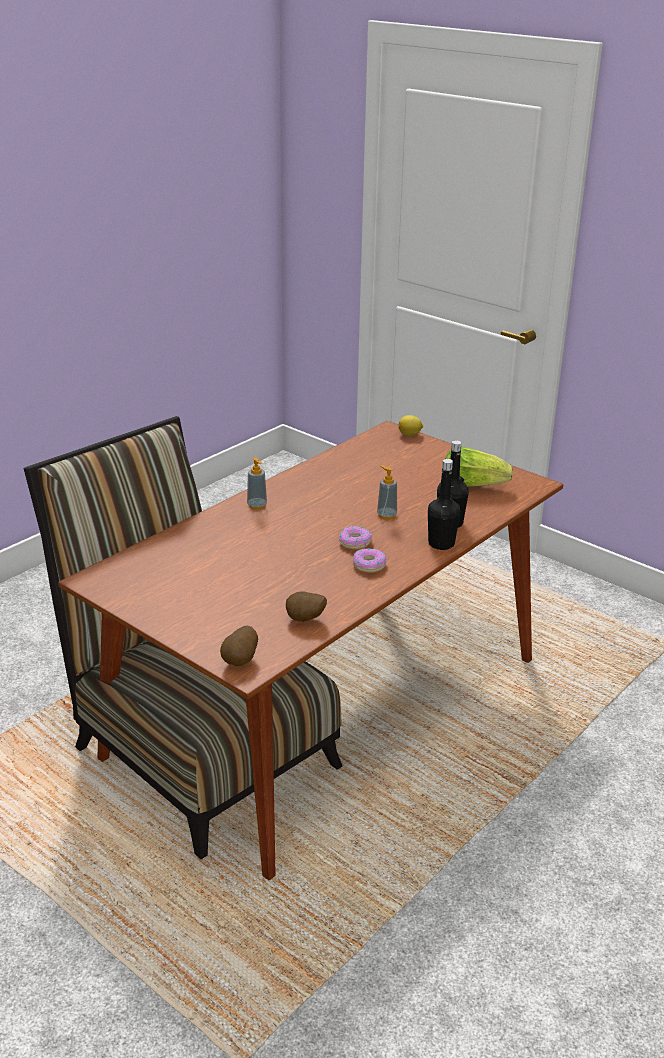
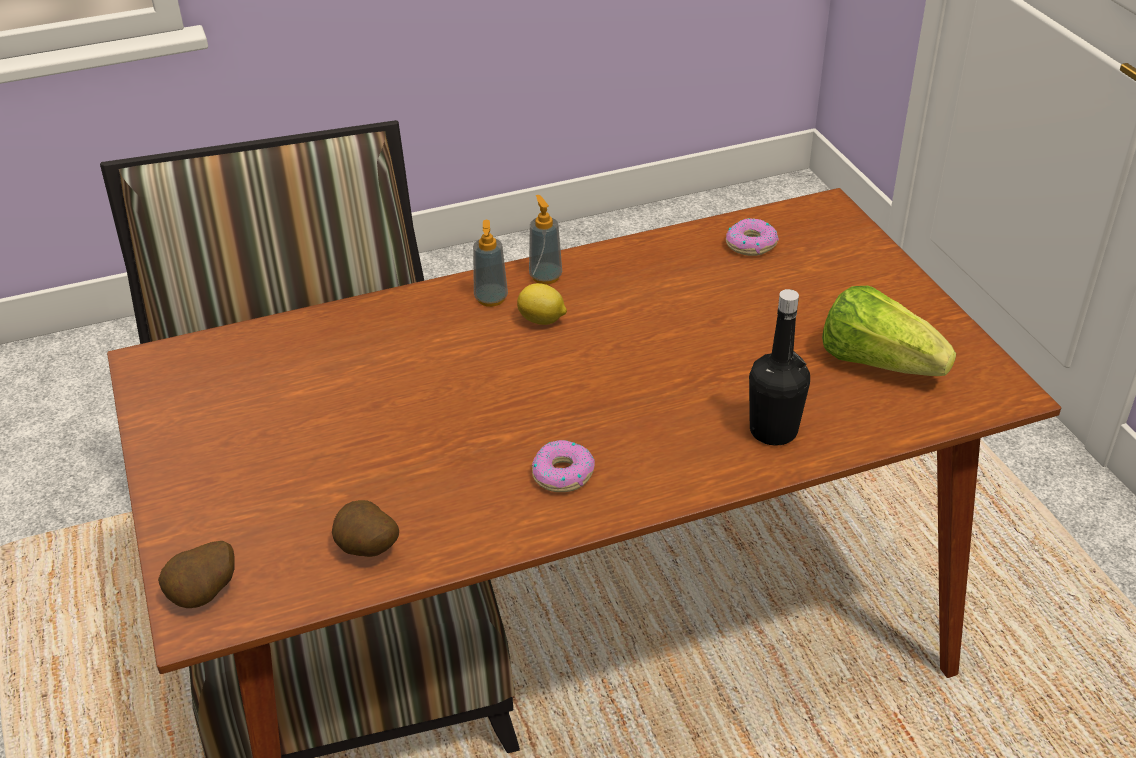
camera: 30 degrees right, 10 degrees up
donut [339,526,372,549] -> donut moved to [726,218,779,256]
soap dispenser [377,465,397,520] -> soap dispenser moved to [529,195,562,285]
lemon [398,415,423,436] -> lemon moved to [517,283,567,325]
black bottle [428,459,460,550] -> none

